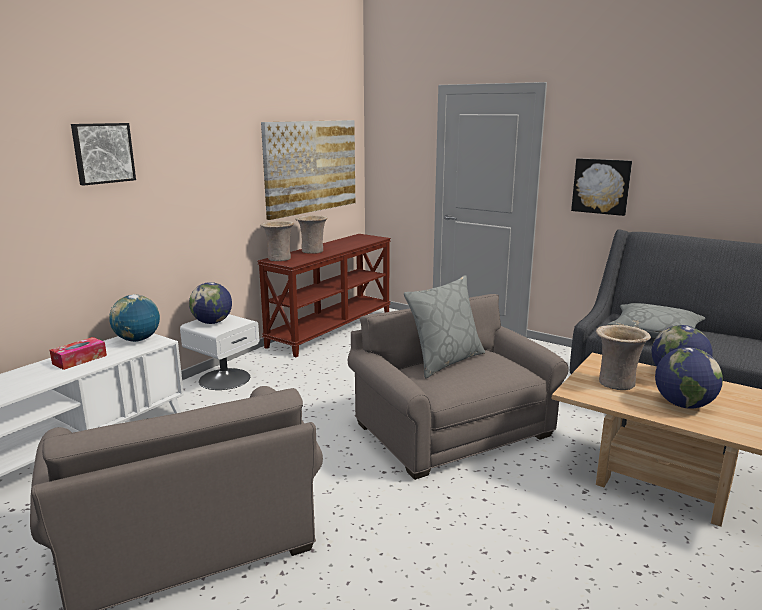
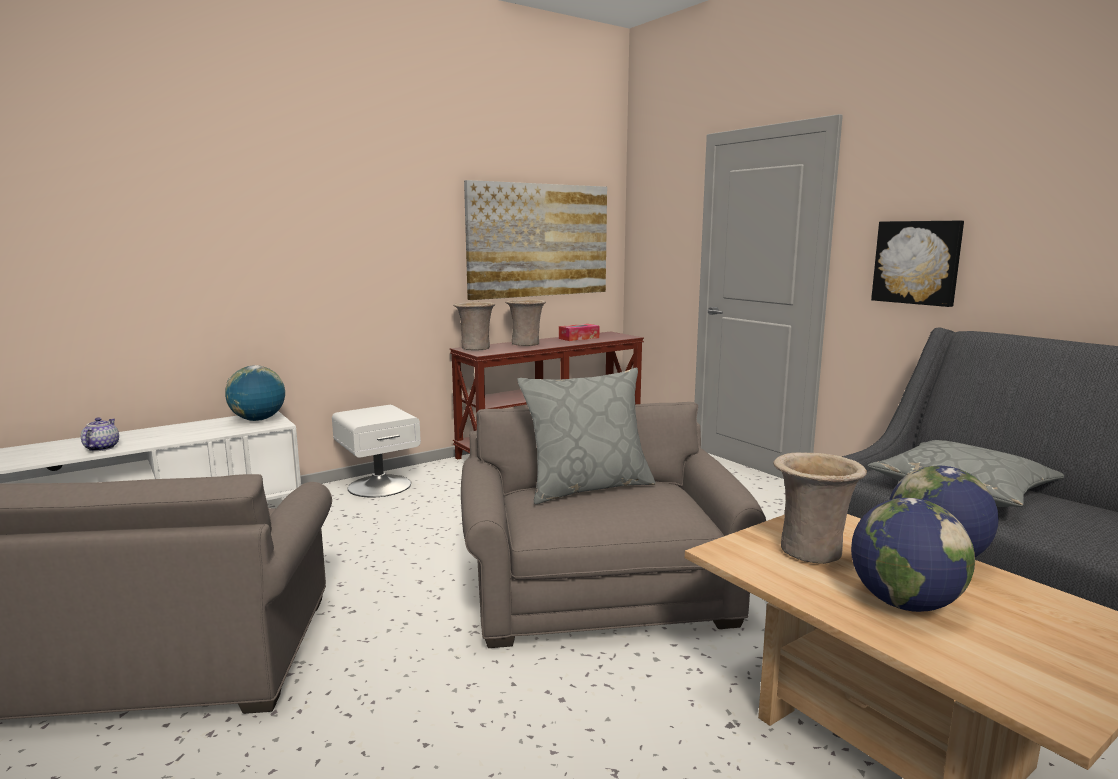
camera: 20 degrees right, 5 degrees down
tissue box [50,337,107,370] -> tissue box moved to [559,324,599,341]
picture [71,123,136,185] -> none
globe [189,282,232,324] -> none
none -> teapot [81,417,119,451]

